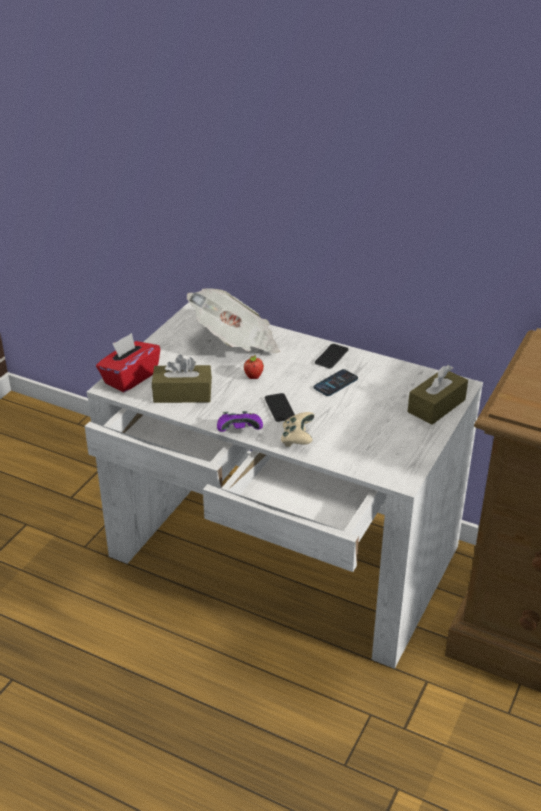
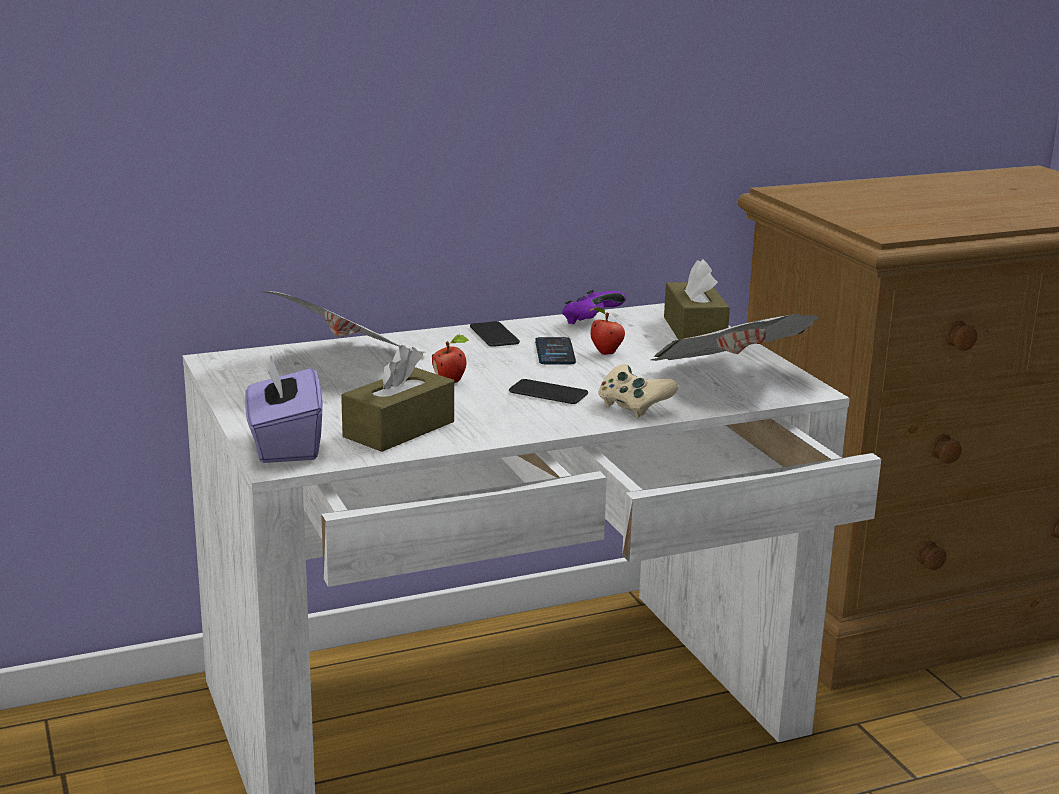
camera: 50 degrees left, 15 degrees down
red tissue box [96,333,160,392] -> purple tissue box [245,355,323,463]
purple game controller [217,411,263,432] -> purple game controller moved to [562,289,626,324]
none -> apple [589,308,625,355]
none -> newspaper [651,314,819,361]

